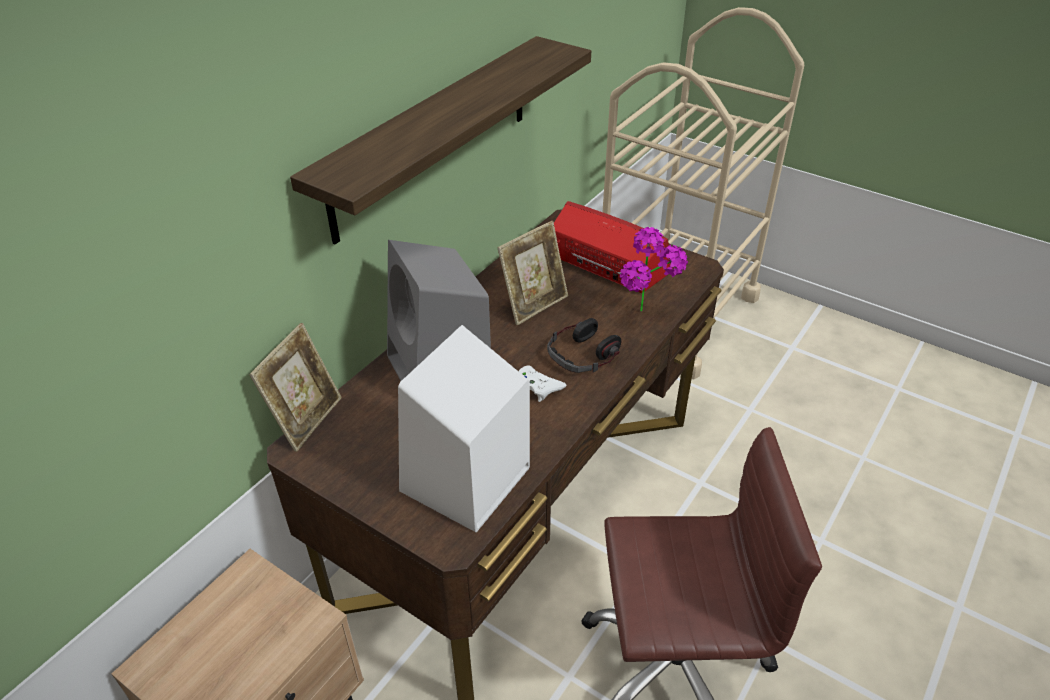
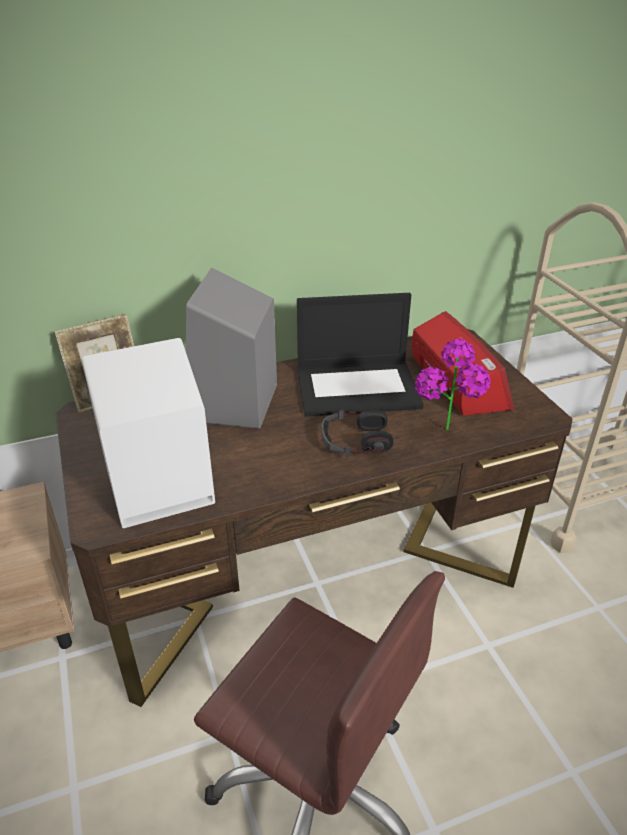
camera: 35 degrees right, 5 degrees down
shelf [290,36,591,245] -> none
picture frame [498,221,568,325] -> laptop [297,293,424,417]
white game controller [519,366,566,402] -> none

